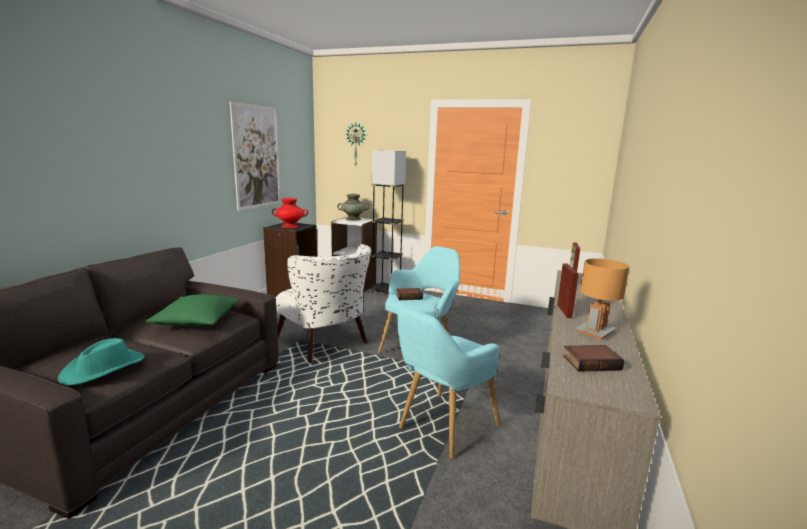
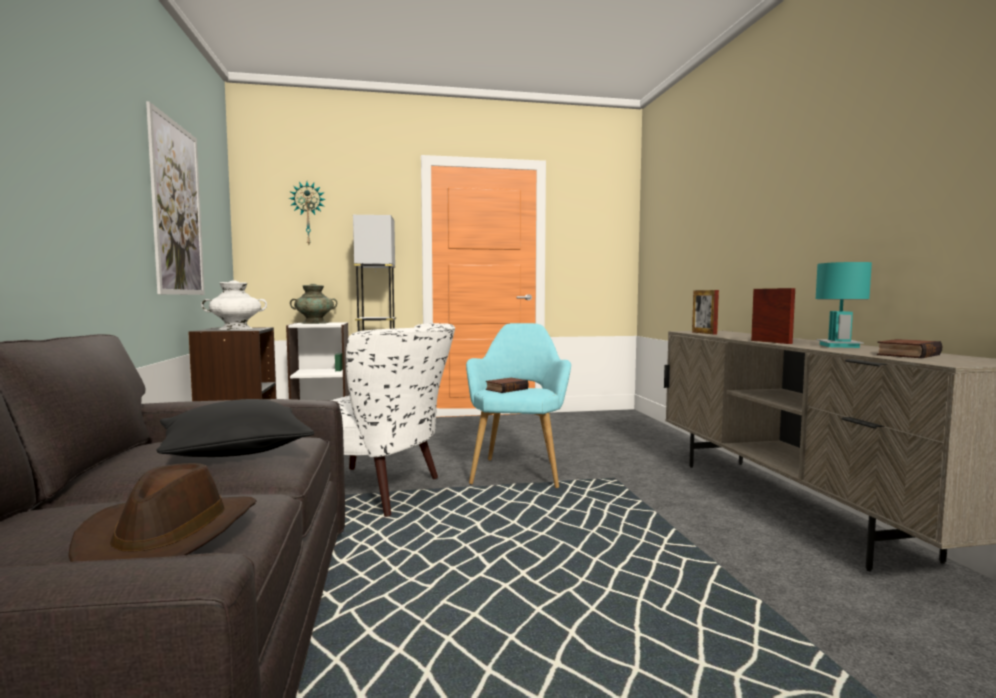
camera: 30 degrees left, 10 degrees down
turquoise hat [58,338,145,385] -> brown hat [68,463,257,562]
green pillow [145,294,239,327] -> black pillow [156,399,314,457]
red vase [272,198,308,228] -> white vase [201,281,267,330]
turquoise armchair [397,307,500,459] -> none
brown table lamp [576,258,630,340] -> turquoise table lamp [816,262,872,348]

